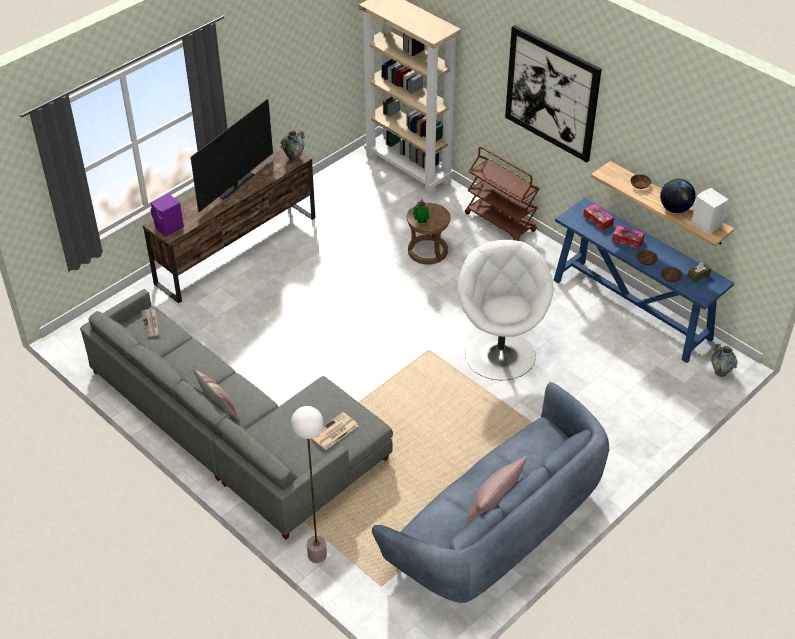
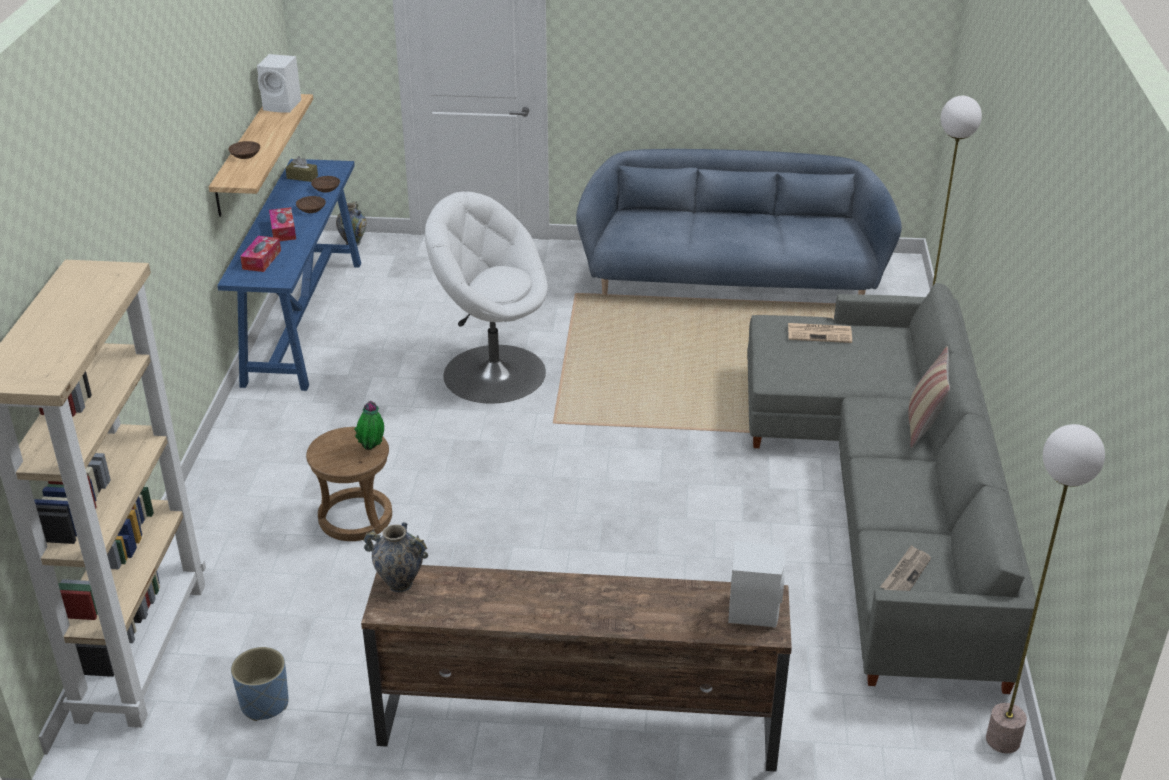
camera: 130 degrees left, 10 degrees down
purple speaker [151,193,184,236] -> white speaker [728,541,785,628]
television [191,99,273,212] -> none
white armchair [458,240,553,380] -> white armchair turned 75 degrees clockwise [425,192,548,404]
brown cart [465,146,540,241] -> none
pink pillow [466,456,527,525] -> none
picture [505,25,602,162] -> none
globe [660,179,696,213] -> none
none -> blue planter [231,647,289,721]
none -> floor lamp [986,424,1105,753]

